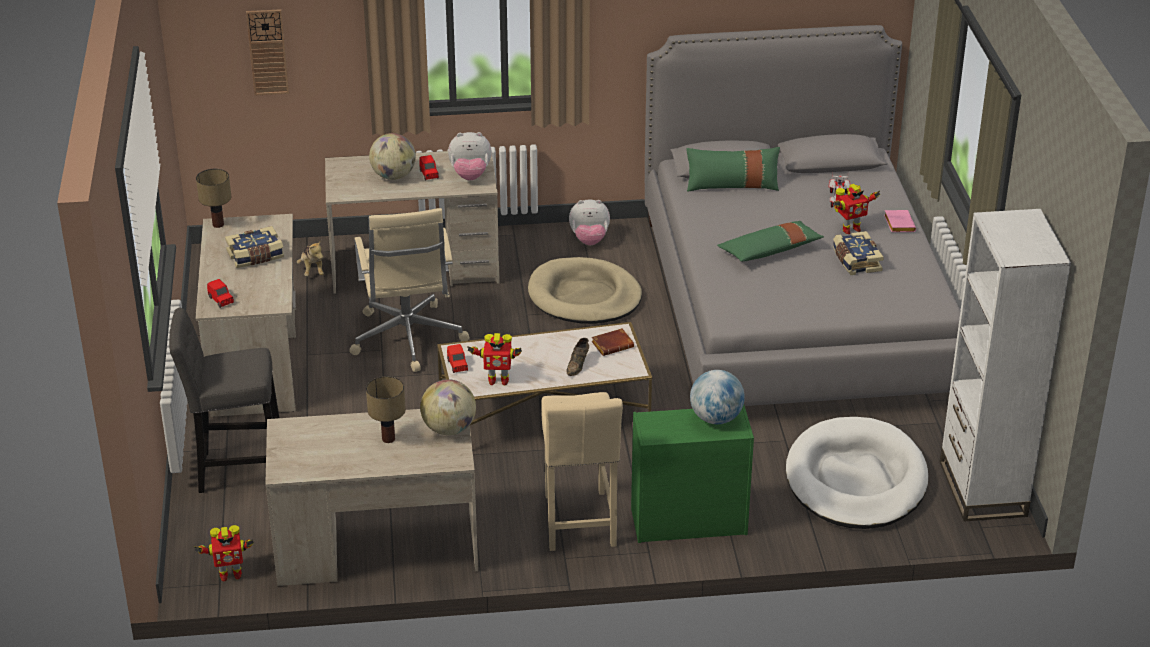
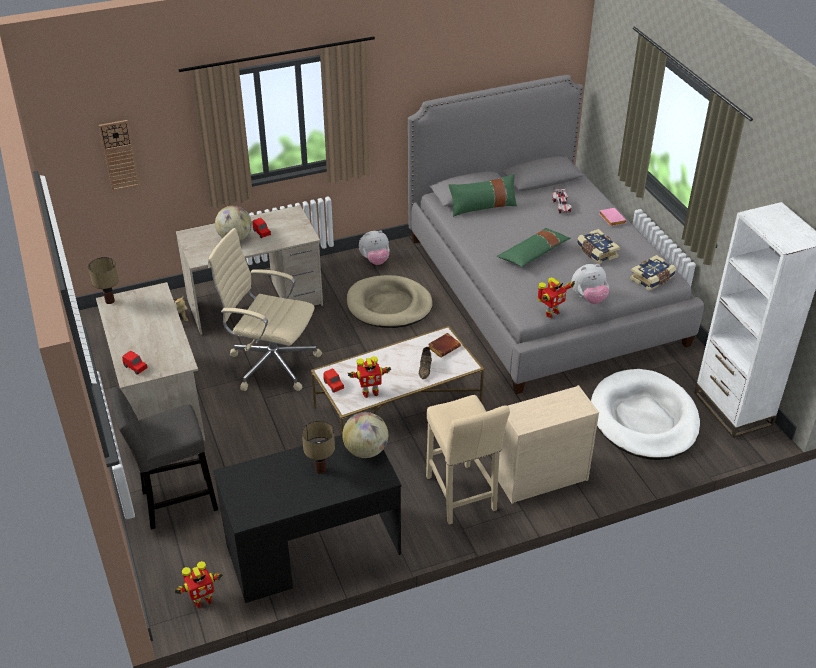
camera: 15 degrees left, 5 degrees up
book [225,226,284,268] -> book moved to [630,255,676,291]
beige desk [265,409,478,586] -> black desk [213,435,401,603]
beige office chair [349,208,470,372] -> beige office chair turned 135 degrees clockwise [208,228,322,391]
plush toy [448,132,492,181] -> plush toy moved to [571,264,609,304]
green dresser [631,405,754,543] -> beige dresser [498,385,599,504]
globe [690,370,745,424] -> none
toy robot [834,184,880,234] -> toy robot moved to [537,278,575,318]

